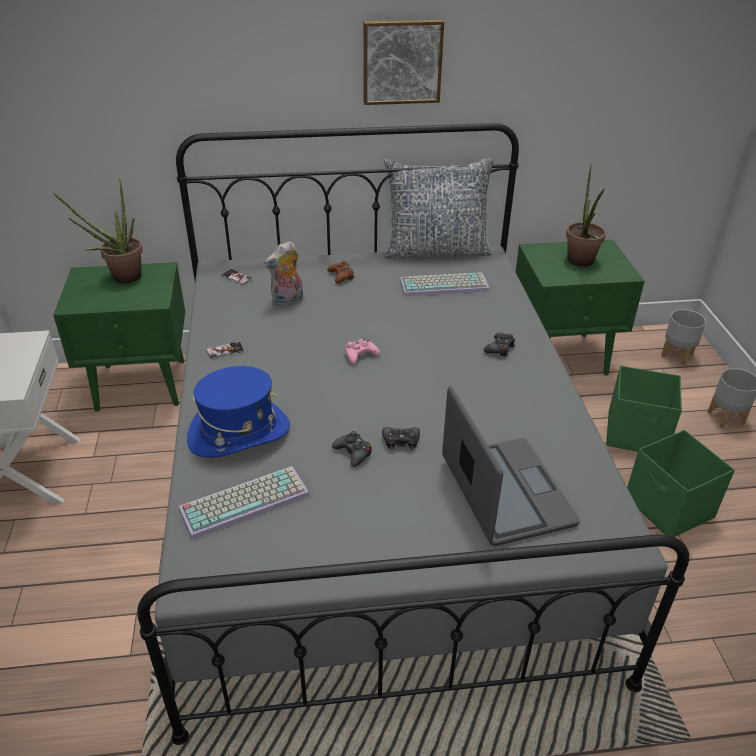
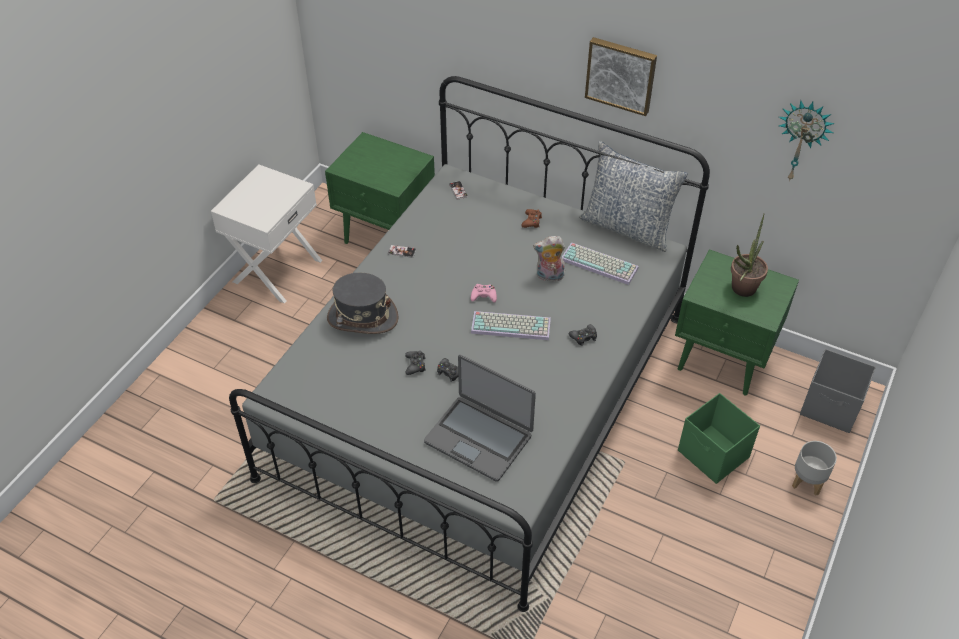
camera: 35 degrees right, 10 degrees up
potted plant [52,178,143,284] -> none
keyboard [179,466,310,540] -> keyboard moved to [471,311,551,340]
blue hat [187,366,290,458] -> grey hat [327,273,399,334]
plush toy [264,241,303,307] -> plush toy moved to [533,236,565,281]
laptop [442,386,580,546] -> laptop turned 105 degrees clockwise [424,355,536,482]
green storage box [627,430,735,537] -> none
grey planter [661,309,706,365] -> grey storage box [800,349,876,433]
none -> wall clock [779,100,835,182]

